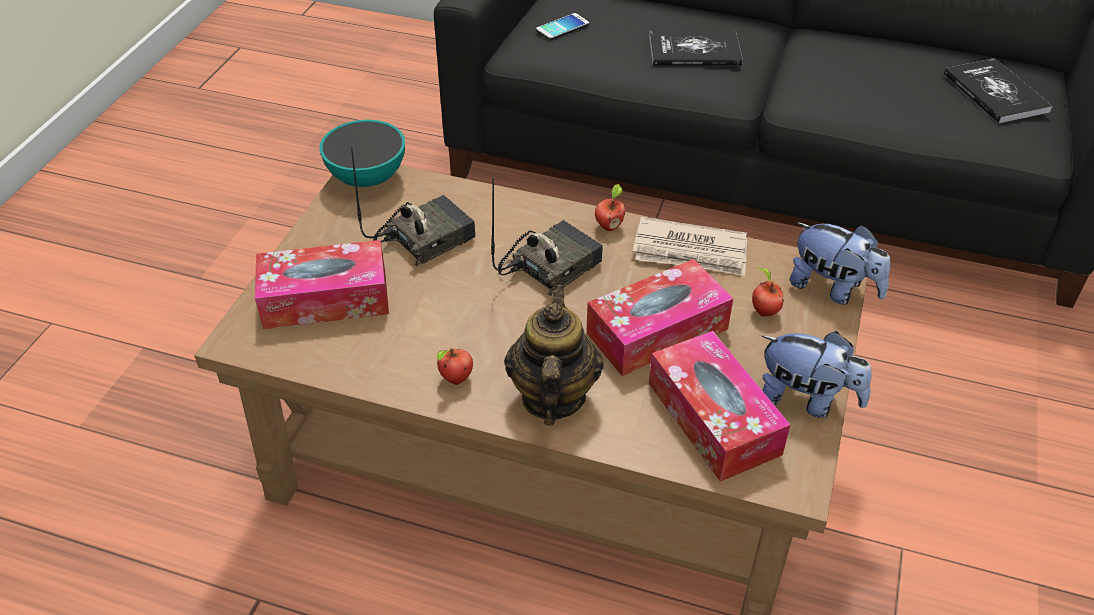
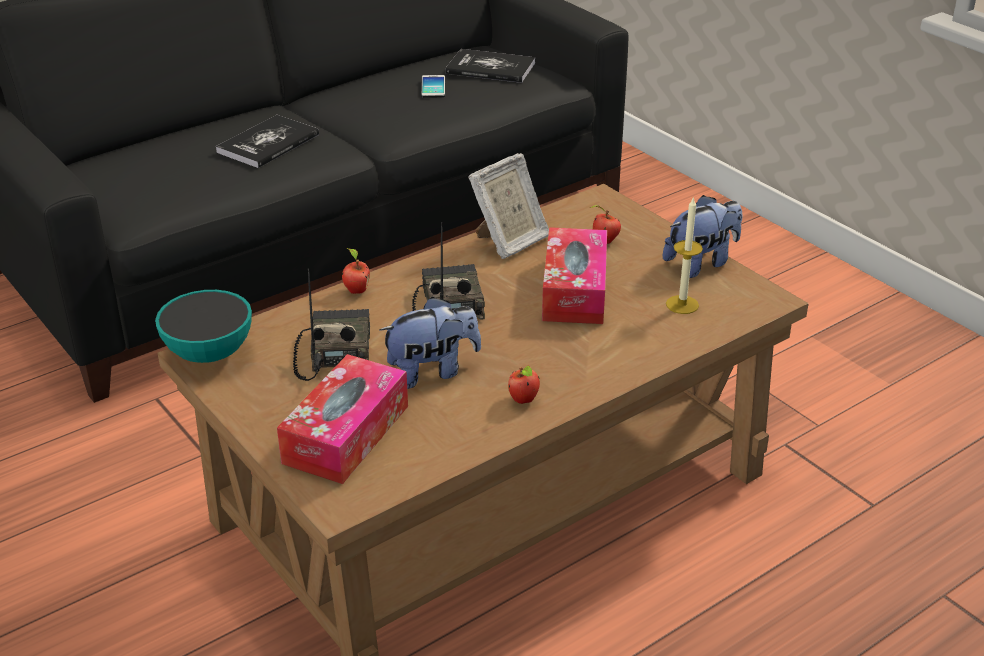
camera: 55 degrees left, 10 degrees down
teapot [504,284,604,425] -> none
phone [536,13,589,40] -> phone moved to [421,75,445,98]
apple [595,184,625,231] -> apple moved to [342,248,370,294]
newspaper [633,217,747,276] -> picture frame [468,153,549,259]
tissue box [649,331,790,482] -> candle [666,196,703,314]
plush toy [790,222,891,305] -> plush toy moved to [379,297,481,389]

